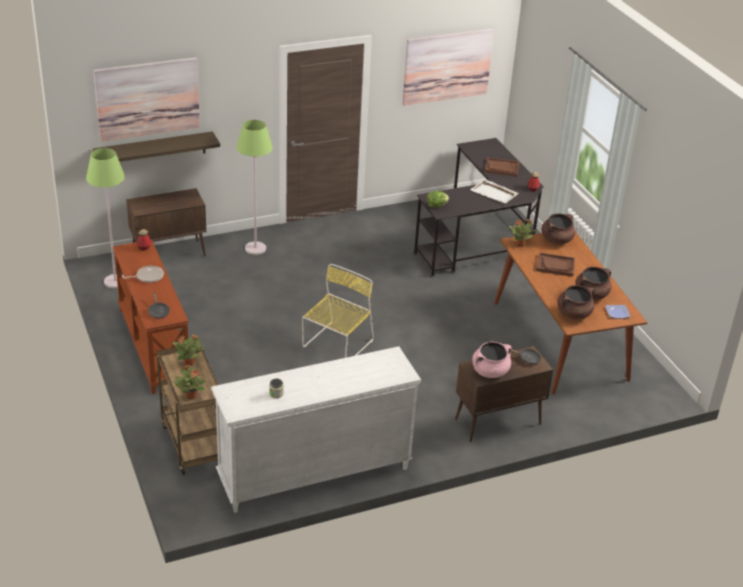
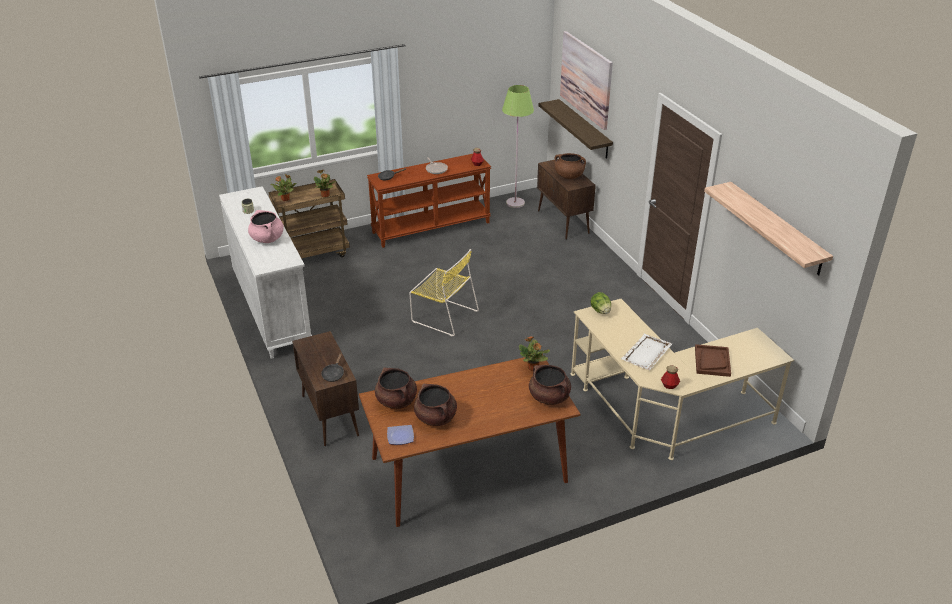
camera: 90 degrees right, 0 degrees up
green floor lamp [236,120,273,255] -> none
picture [403,29,494,106] -> shelf [704,182,833,275]
black desk [413,138,544,278] -> beige desk [571,299,794,460]
pink cooking pot [472,342,512,378] -> pink cooking pot moved to [248,210,284,243]
brown tray [536,252,575,277] -> none
none -> brown cooking pot [554,153,586,179]

